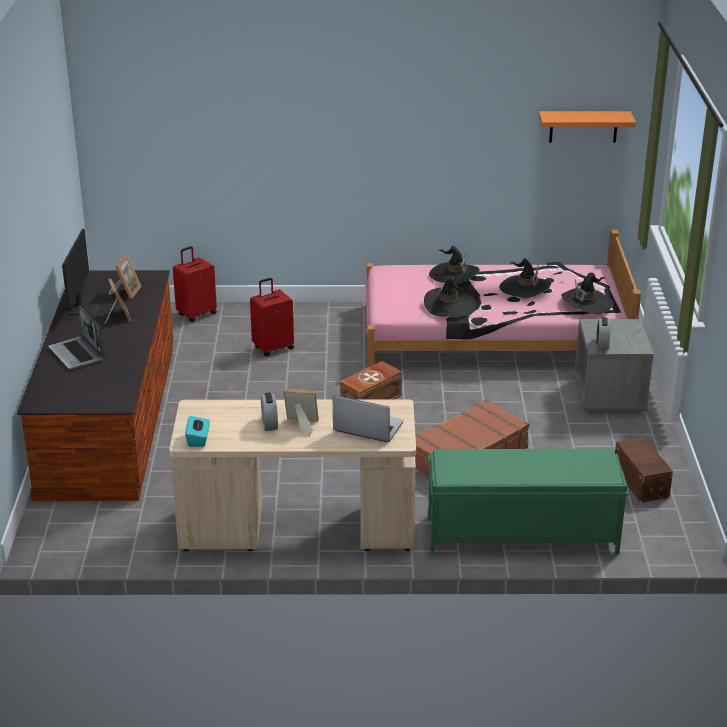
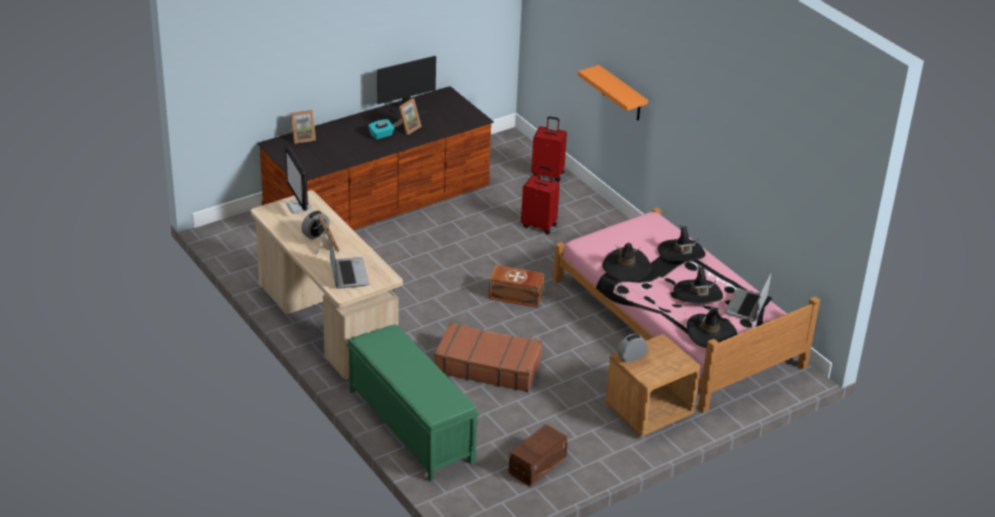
camera: 55 degrees right, 5 degrees up
laptop [48,306,104,369] -> laptop moved to [725,273,771,322]
picture frame [109,254,141,299] -> picture frame moved to [290,110,316,144]
turquoise tissue box [185,416,210,447] -> turquoise tissue box moved to [368,119,394,140]
orange shelf [539,111,636,143] -> orange shelf moved to [578,65,648,121]
grey nightstand [574,319,654,413] -> brown nightstand [605,334,700,437]
none -> monitor [285,145,312,214]

